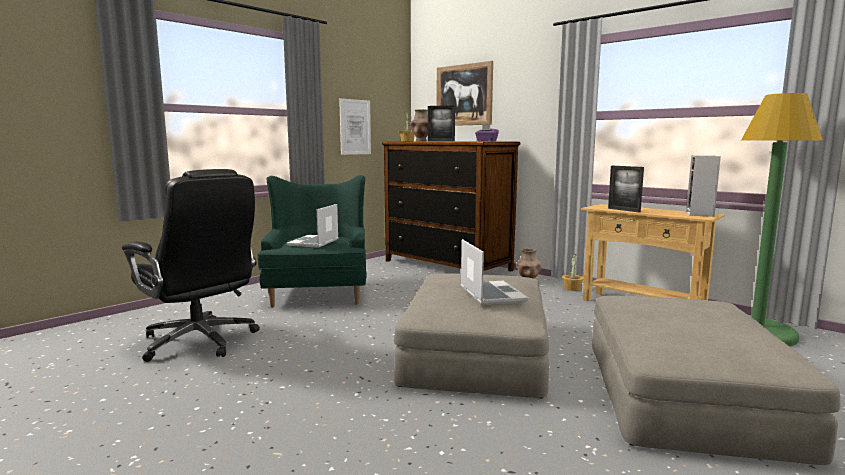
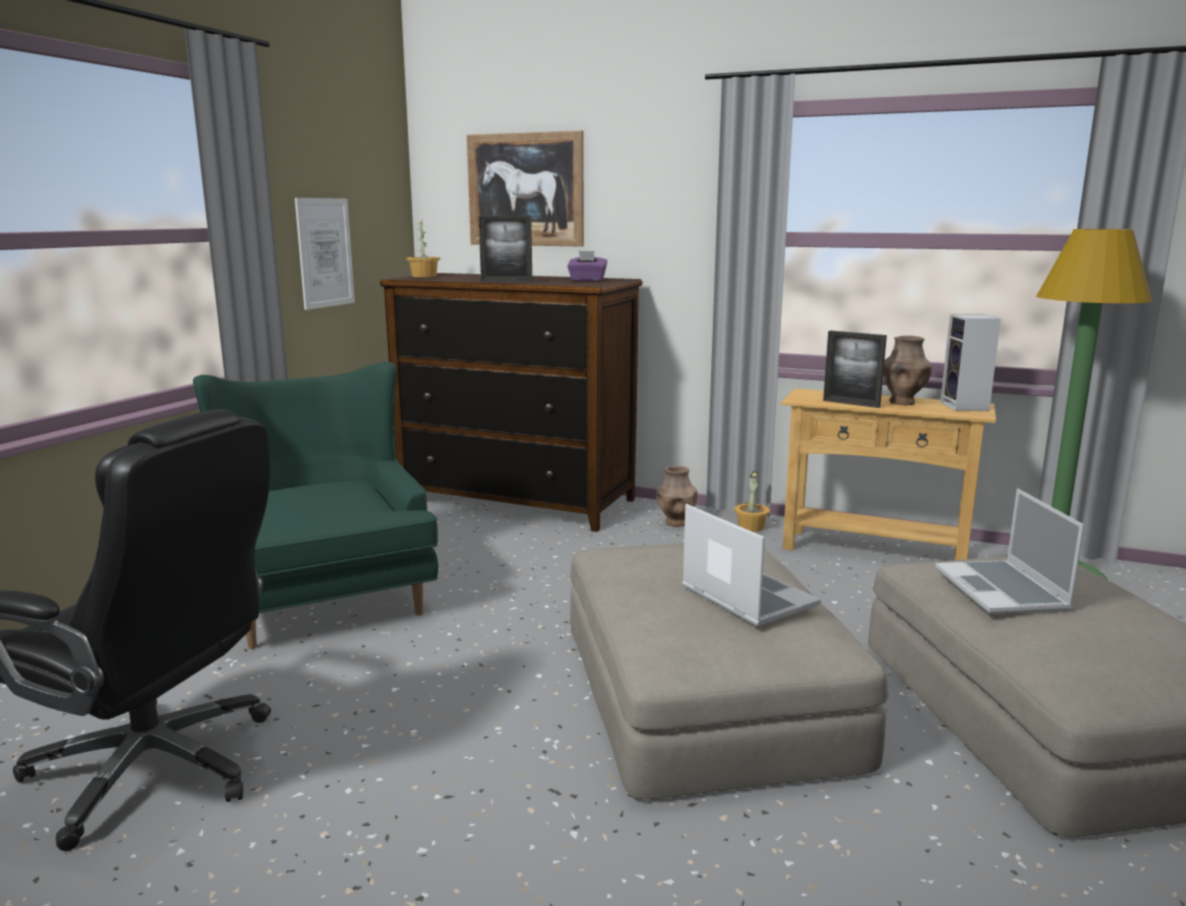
camera: 20 degrees left, 5 degrees up
laptop [287,204,339,248] -> laptop moved to [935,488,1085,614]
brown vase [410,109,428,141] -> brown vase moved to [883,335,932,405]

